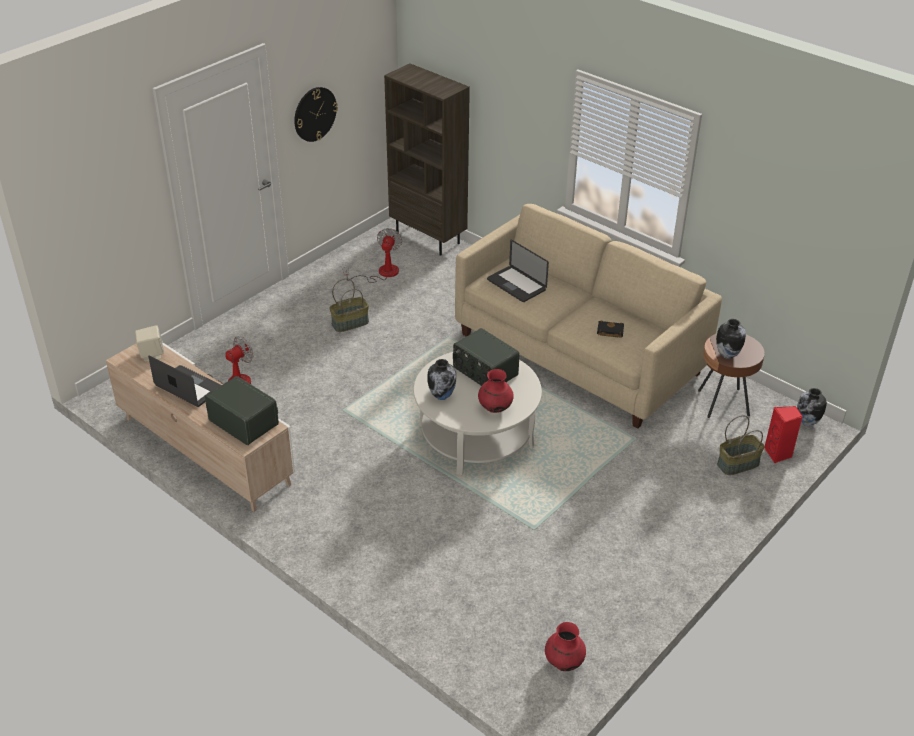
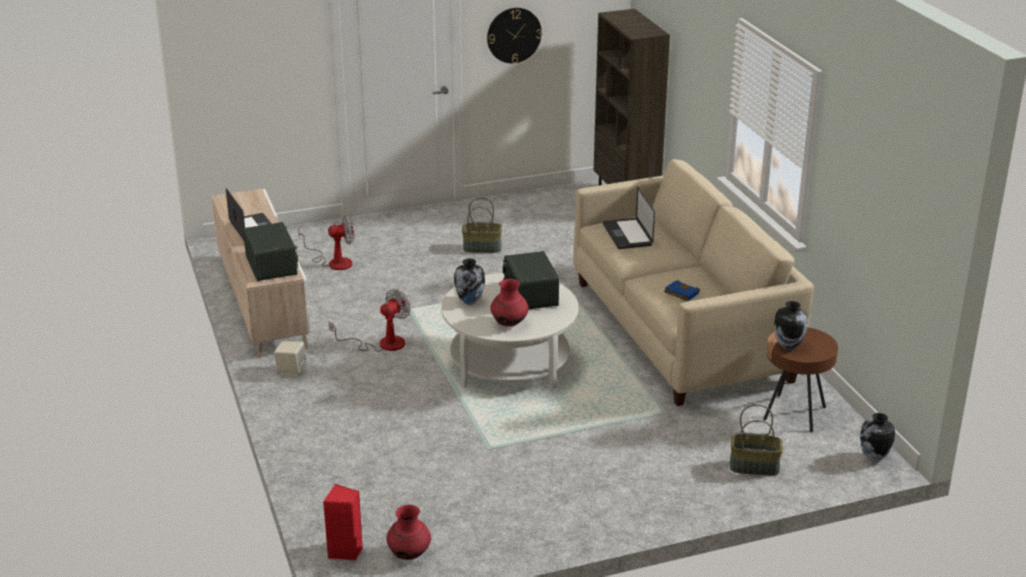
camera: 30 degrees right, 10 degrees down
beige speaker [135,325,164,361] -> beige speaker moved to [274,341,307,377]
fan [343,228,402,283] -> fan moved to [329,289,411,352]
black book [597,320,624,338] -> blue book [664,280,700,301]
red speaker [764,406,803,463] -> red speaker moved to [323,484,363,560]

